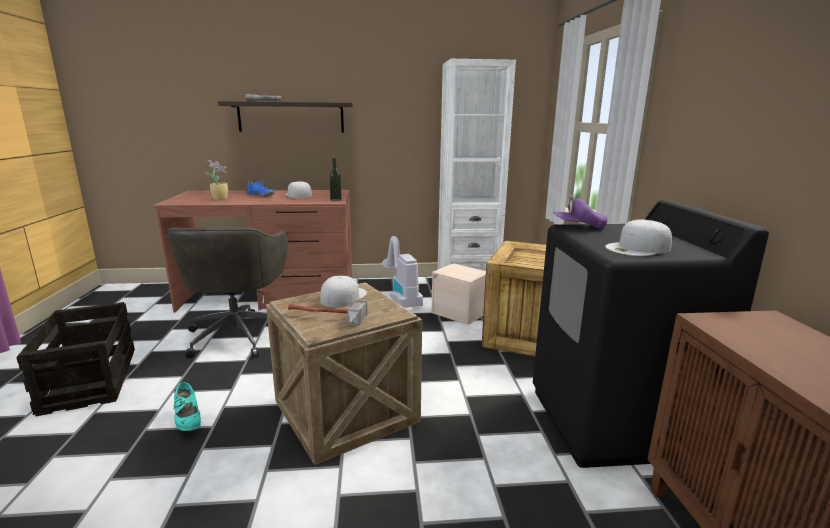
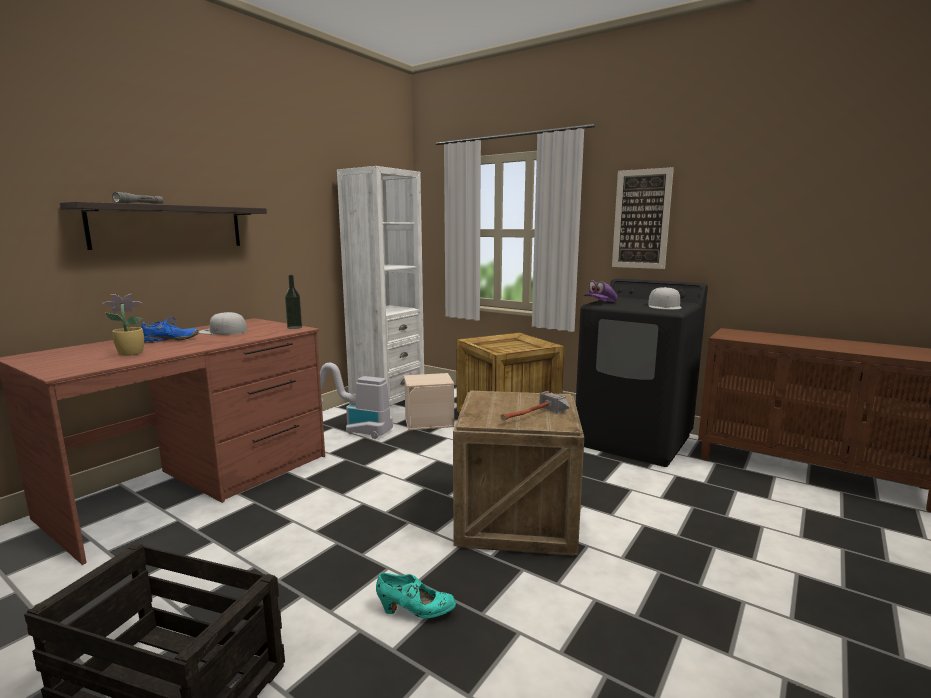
camera: 50 degrees left, 5 degrees down
grey office chair [166,227,288,358] -> none
white cap [320,276,367,307] -> none
none -> picture [612,167,674,269]

